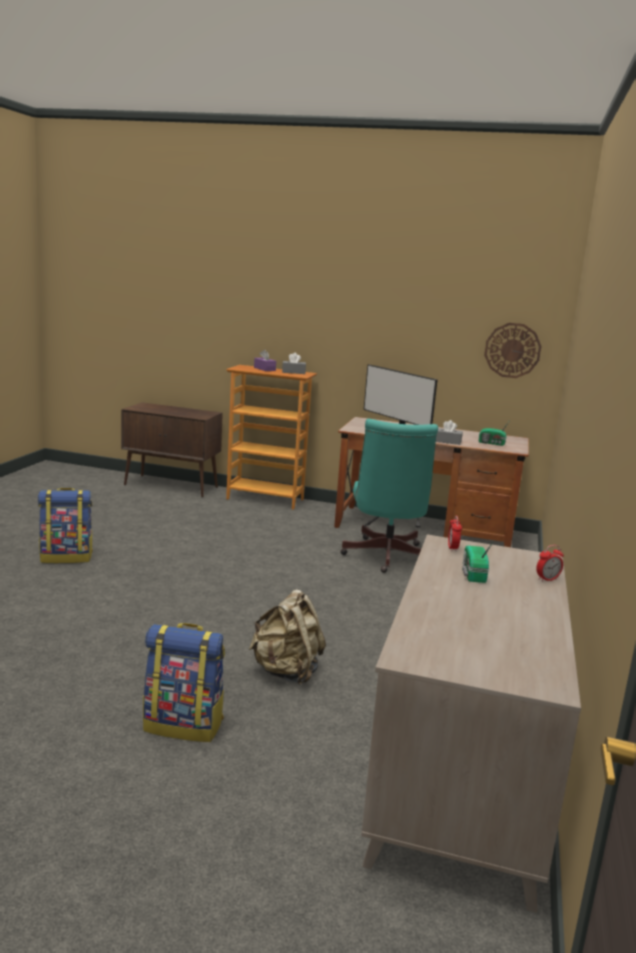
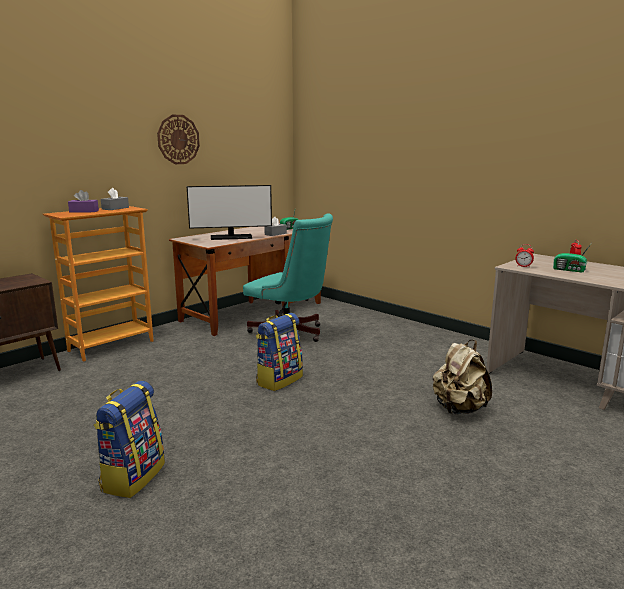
camera: 60 degrees left, 0 degrees up
backpack [143,623,225,742] -> backpack moved to [256,313,303,391]
wall clock [484,323,541,378] -> wall clock moved to [157,115,200,164]

